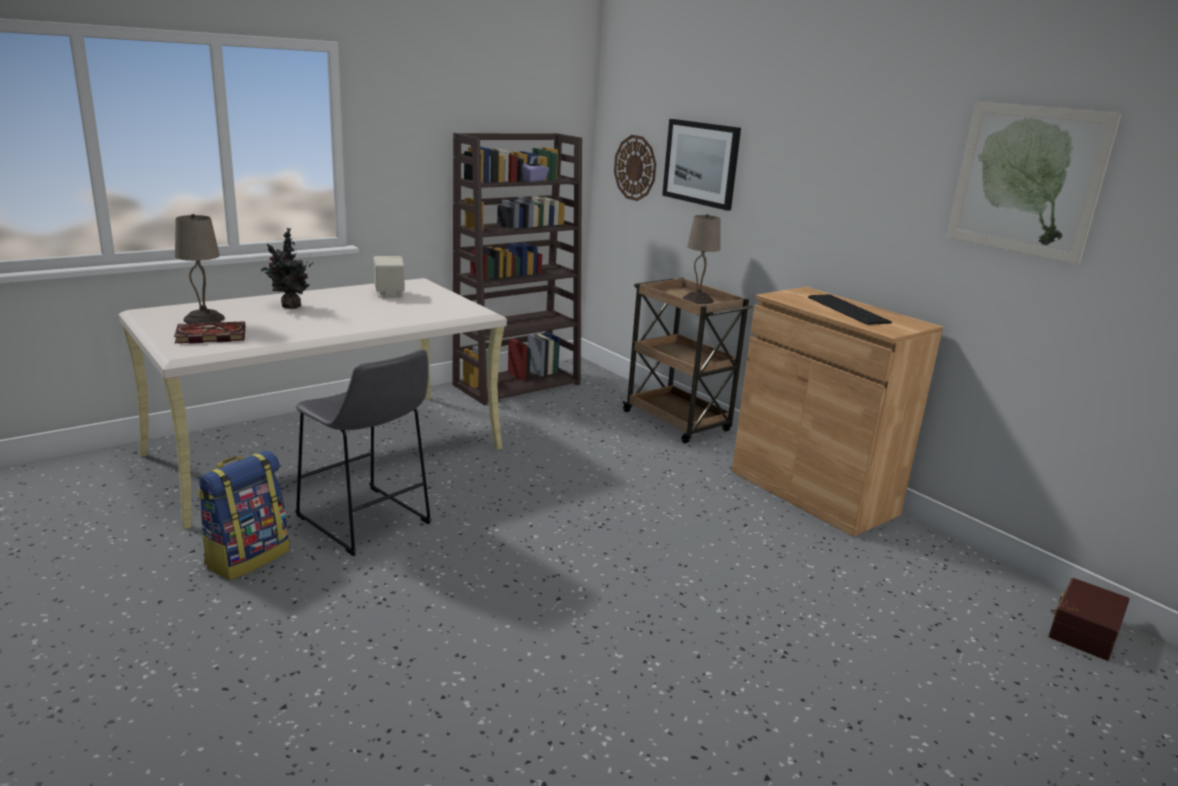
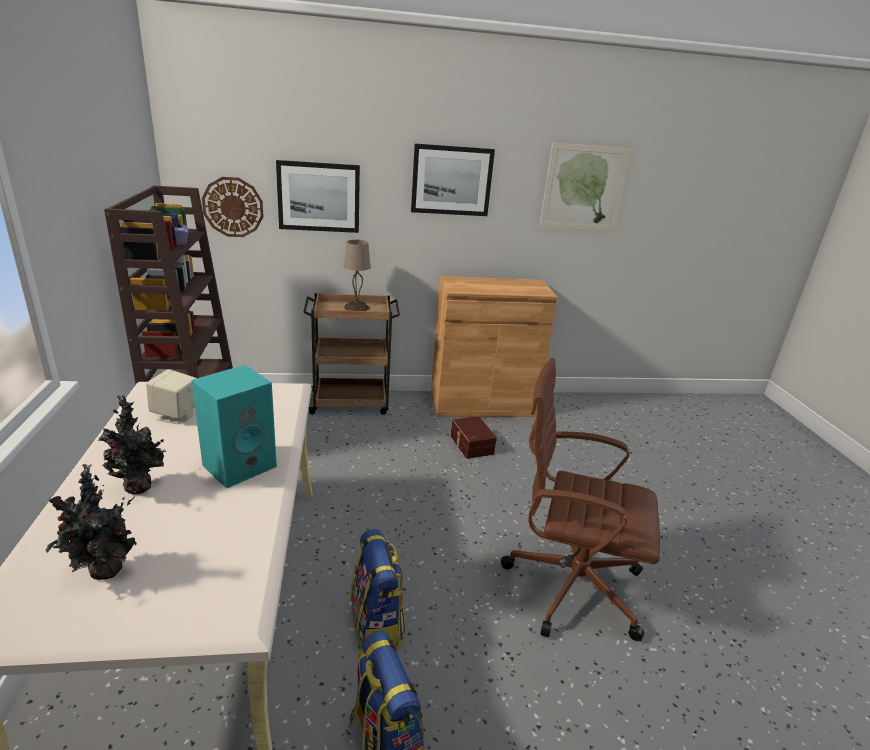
camera: 60 degrees left, 5 degrees up
book [174,321,245,344] -> none
beige table lamp [175,214,225,324] -> potted plant [45,464,137,580]
grey stool [295,349,431,556] -> backpack [350,529,406,648]
keyboard [808,294,892,325] -> none
brown storage box [1048,578,1130,661] -> brown storage box moved to [451,416,497,459]
none -> turquoise speaker [191,365,277,489]
none -> picture [411,144,495,216]
none -> brown office chair [501,358,660,641]

